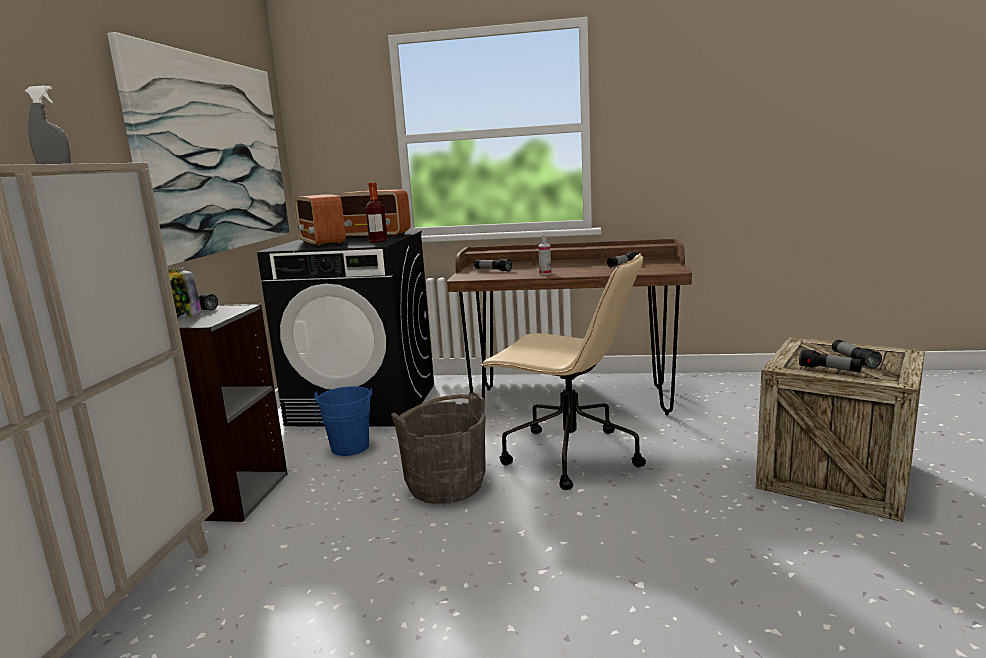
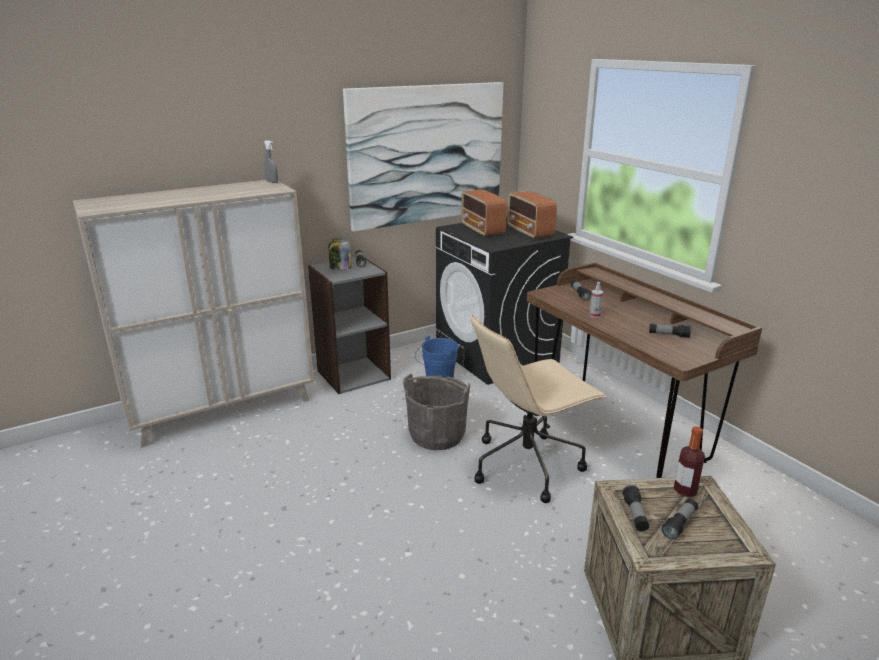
camera: 50 degrees right, 10 degrees up
radio [295,194,346,247] -> radio turned 45 degrees counterclockwise [461,189,507,237]
bottle [366,182,388,242] -> bottle moved to [674,426,705,497]
beige office chair [481,253,646,490] -> beige office chair turned 75 degrees clockwise [471,315,607,503]

